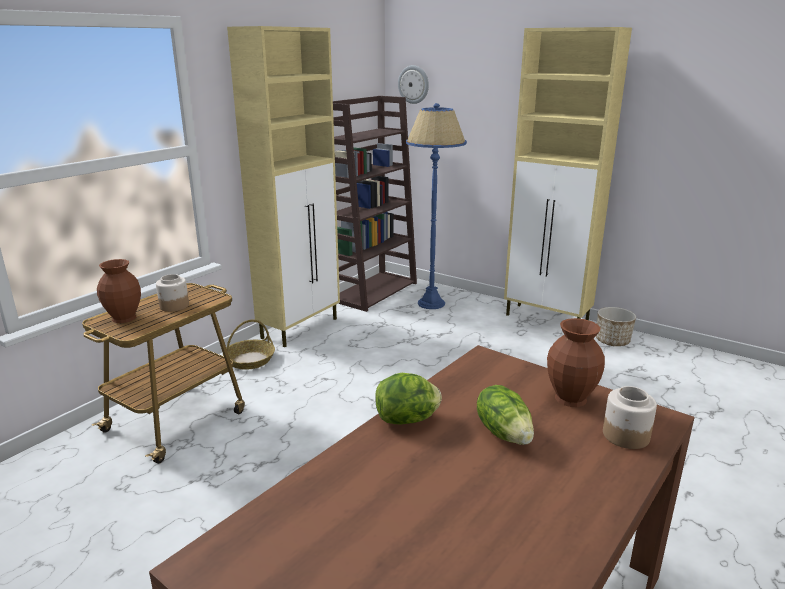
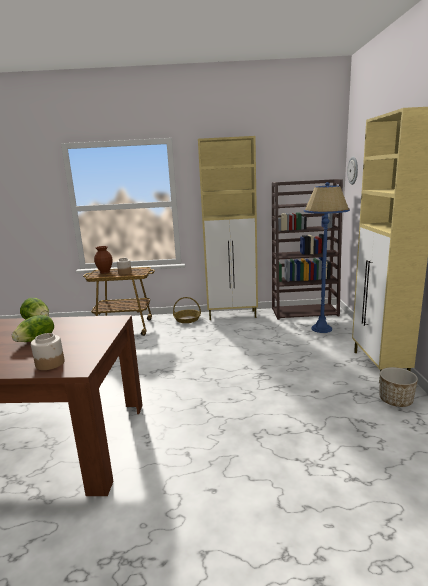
camera: 55 degrees right, 5 degrees down
brown vase [547,318,605,407] -> none

